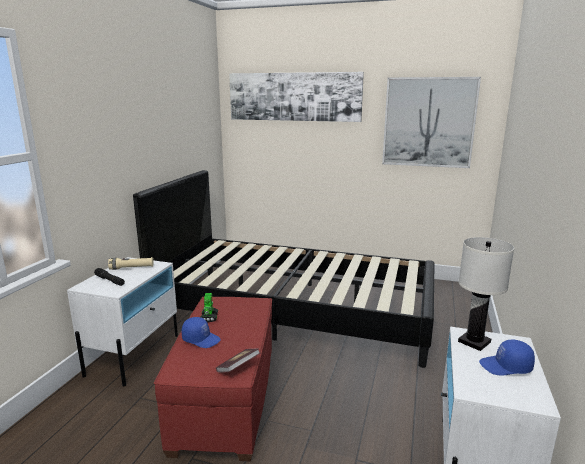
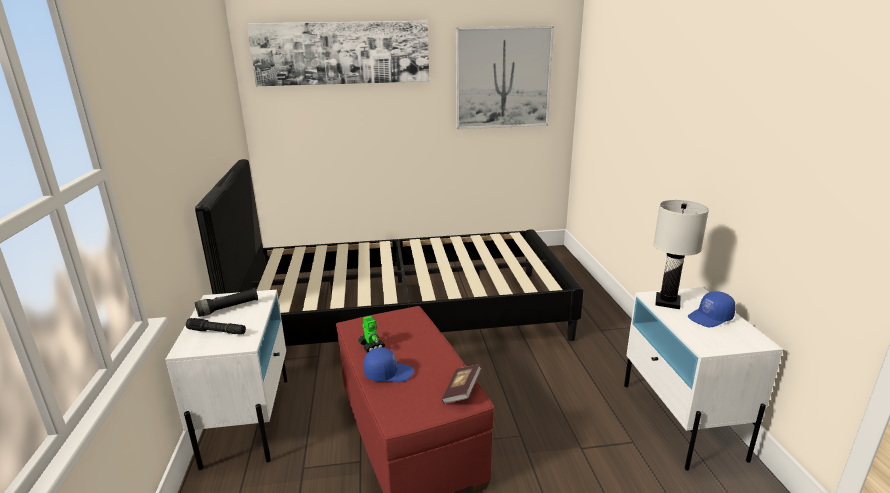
camera: 25 degrees left, 5 degrees up
beige flashlight [108,257,154,270] -> black flashlight [195,288,258,317]

